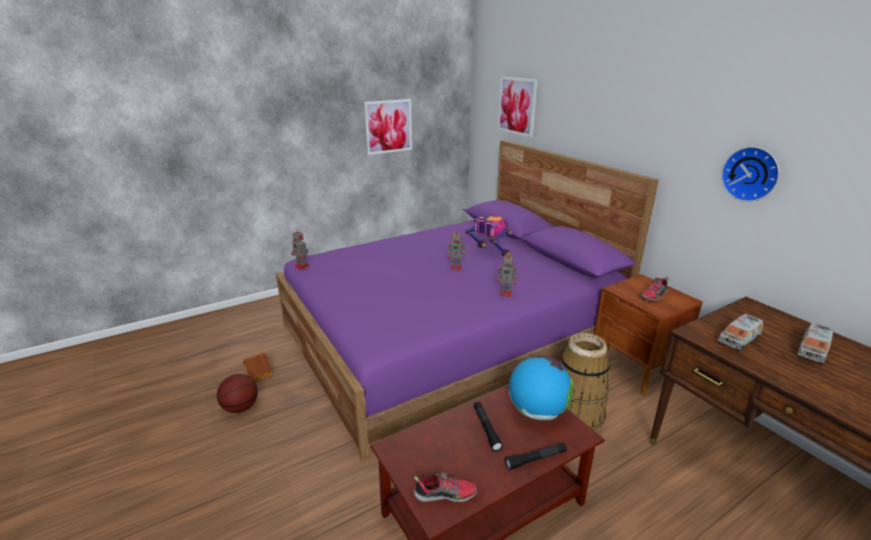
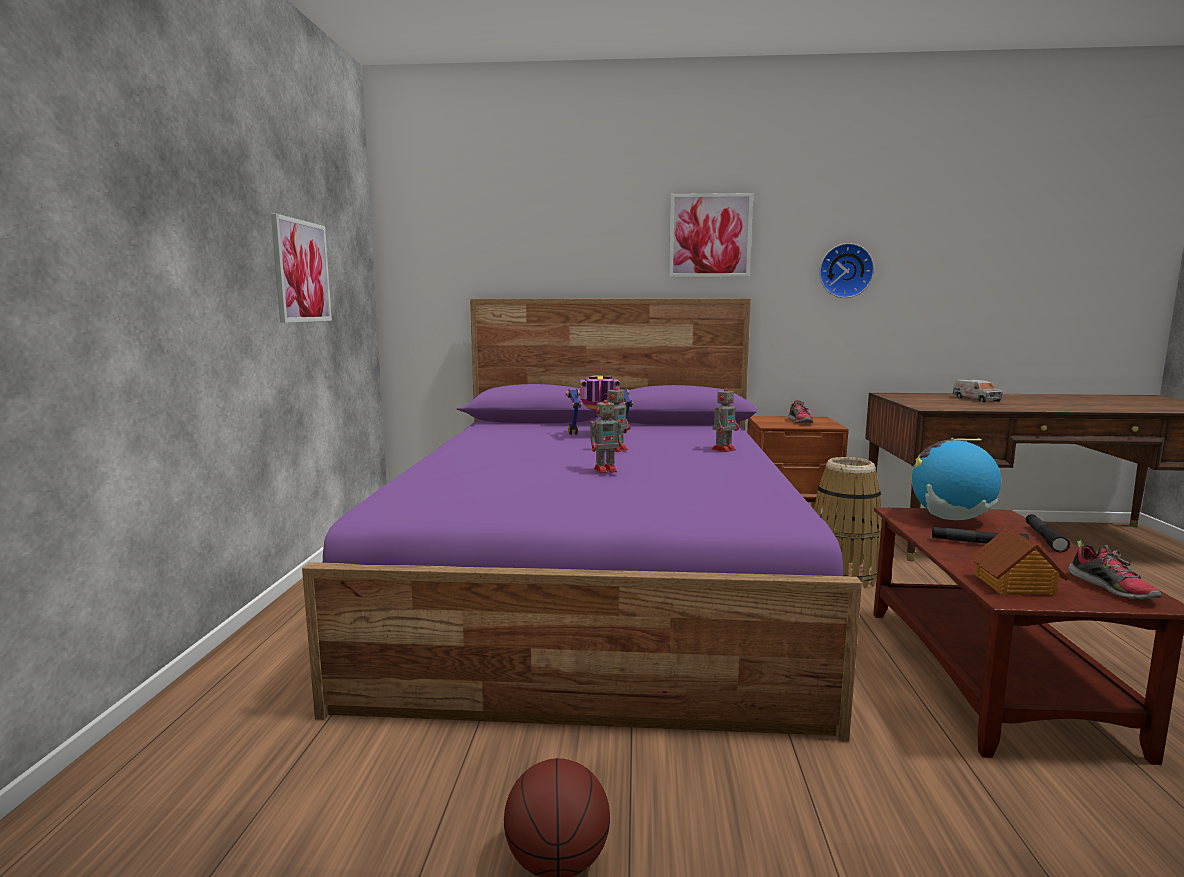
camera: 55 degrees left, 15 degrees down
toy house [243,353,272,381] -> toy house moved to [970,527,1069,596]
toy robot [291,228,309,270] -> toy robot moved to [590,393,623,473]
shoe [414,472,477,502] -> shoe turned 135 degrees clockwise [1068,540,1162,600]
picture [498,77,538,137] -> picture moved to [669,193,753,277]
toy truck [718,314,763,352] -> none

